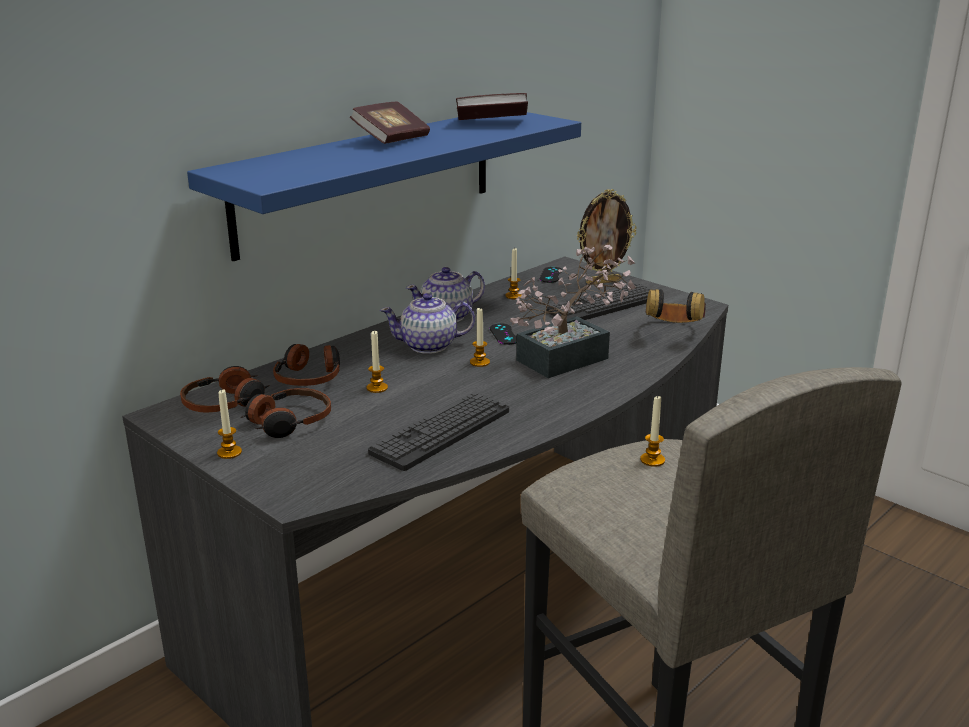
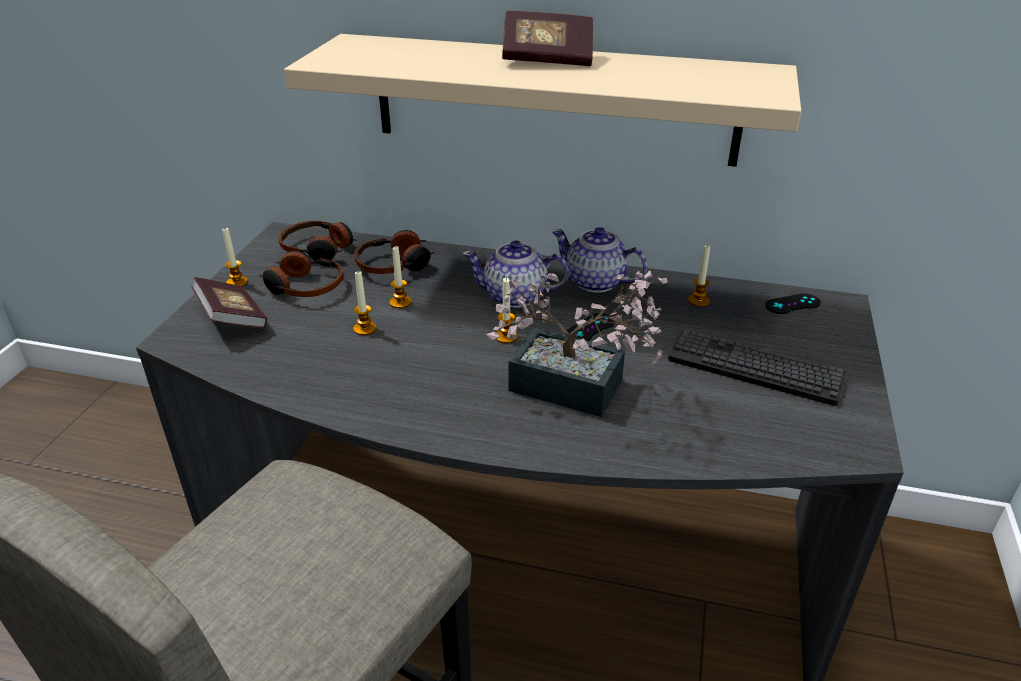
camera: 60 degrees right, 10 degrees up
blue shelf [187,112,581,261] -> beige shelf [284,34,802,167]
keyboard [368,392,509,471] -> none
teapot [380,293,475,354] -> teapot turned 45 degrees counterclockwise [462,240,569,308]
book [456,93,528,120] -> book moved to [192,277,267,328]
picture frame [577,189,636,285] -> none
candle [640,396,665,467] -> candle moved to [353,271,377,335]
headphones [645,289,706,323] -> none

